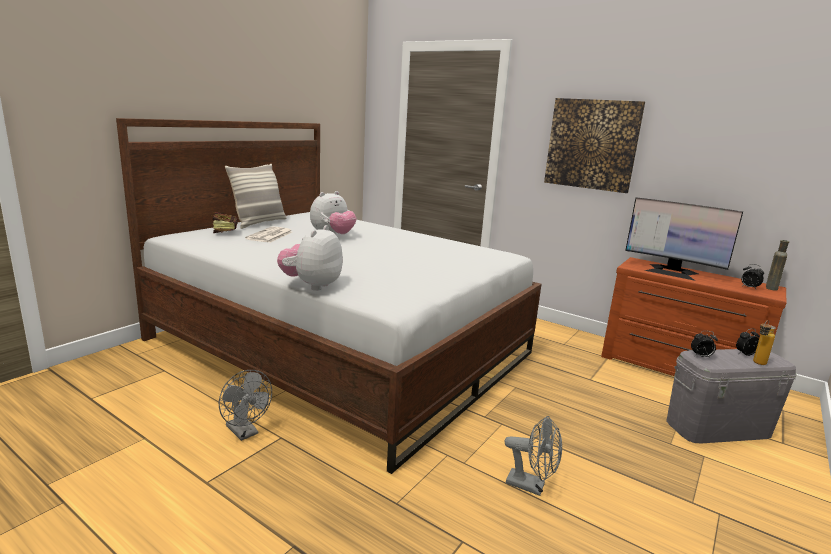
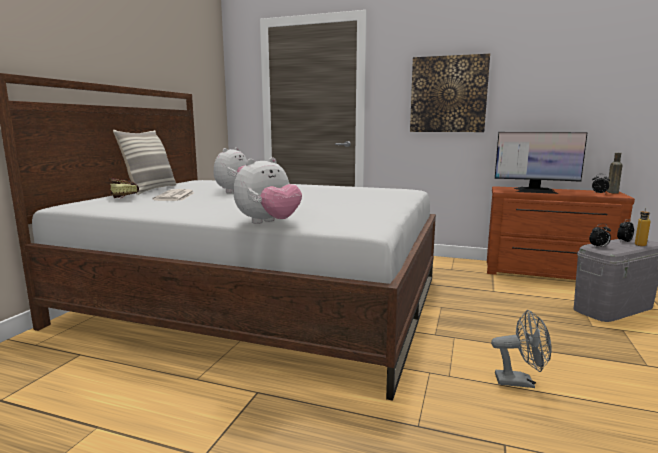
camera: 15 degrees left, 5 degrees down
grey fan [218,370,272,441] -> none
plush toy [277,225,343,291] -> plush toy turned 135 degrees counterclockwise [233,157,302,224]

